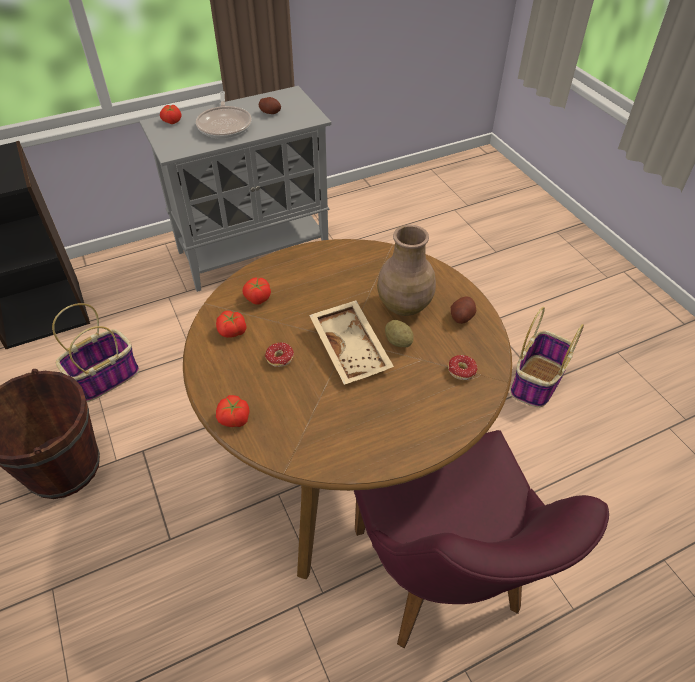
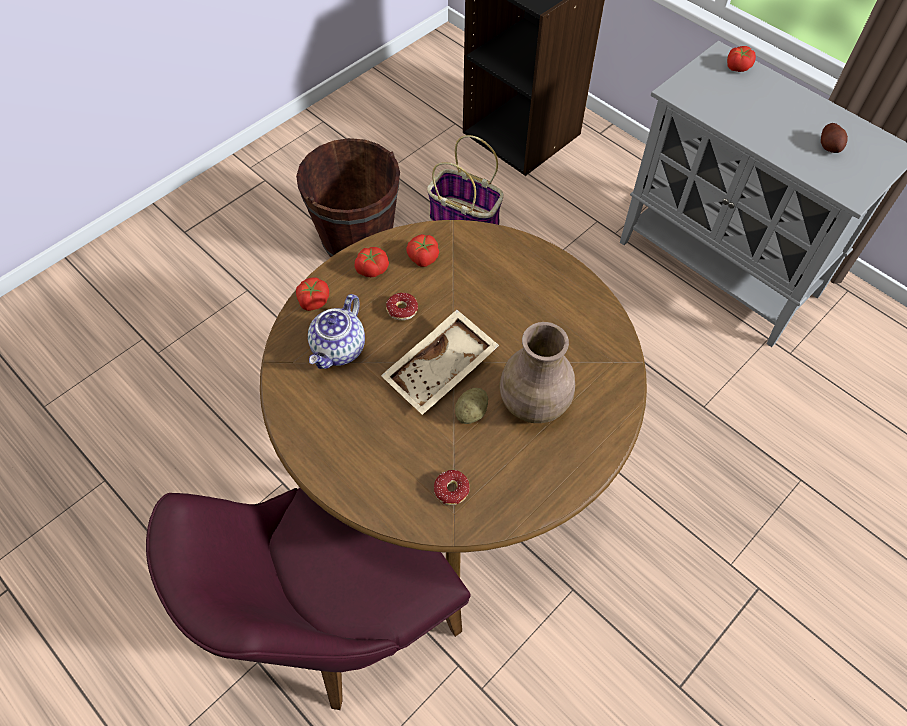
camera: 70 degrees right, 10 degrees up
frying pan [196,91,251,139] -> none
tomato [242,277,271,305] -> tomato moved to [355,247,389,277]
potato [451,296,476,324] -> none
basket [510,307,584,407] -> none
none -> teapot [308,294,365,369]

